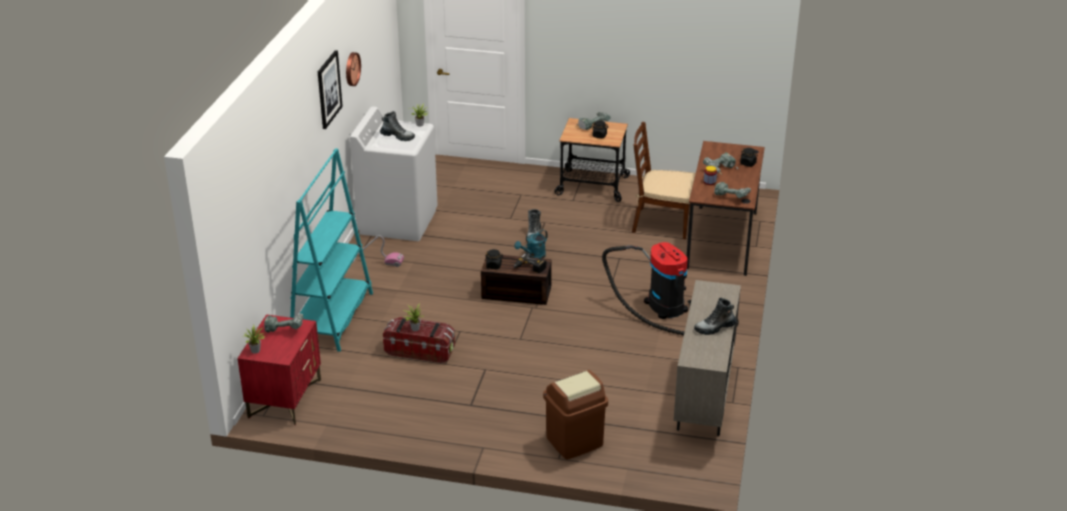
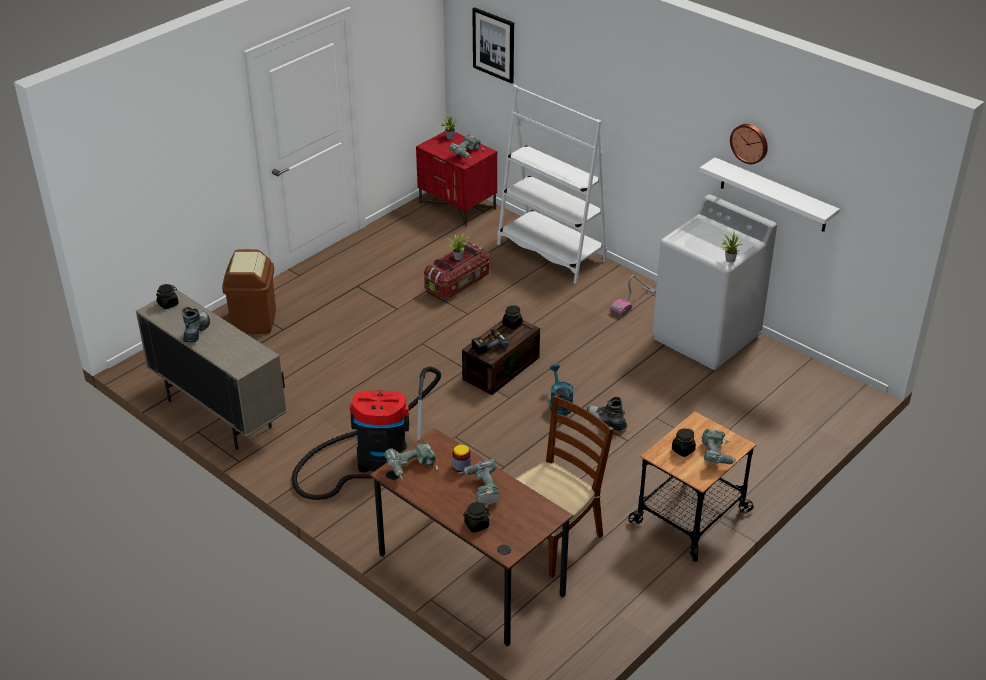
camera: 120 degrees right, 5 degrees up
turquoise bookcase [290,148,373,352] -> white bookcase [497,85,607,284]
picture [318,50,343,129] -> picture moved to [472,7,514,84]
boot [380,111,415,141] -> none
none -> black jar [156,284,179,309]
none -> white shelf [699,157,840,232]

